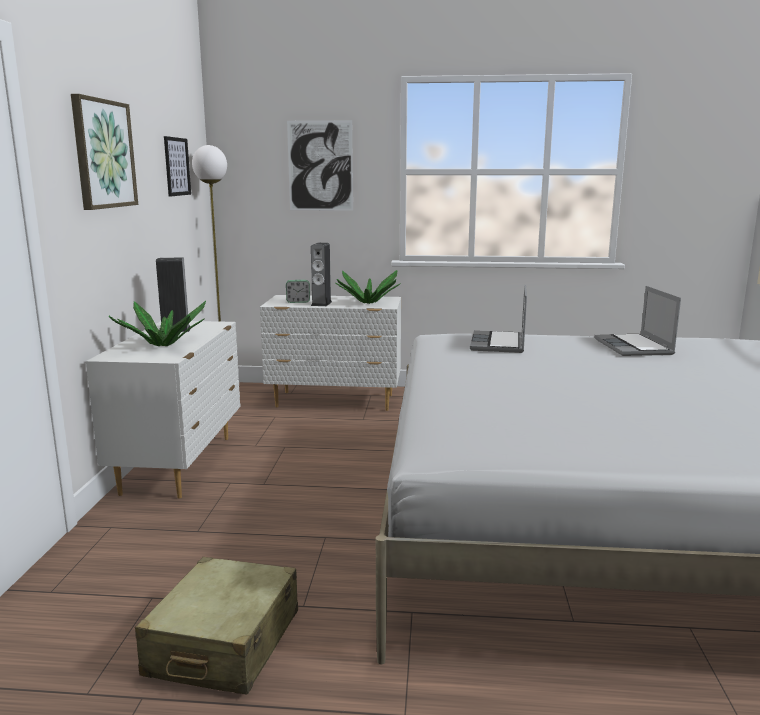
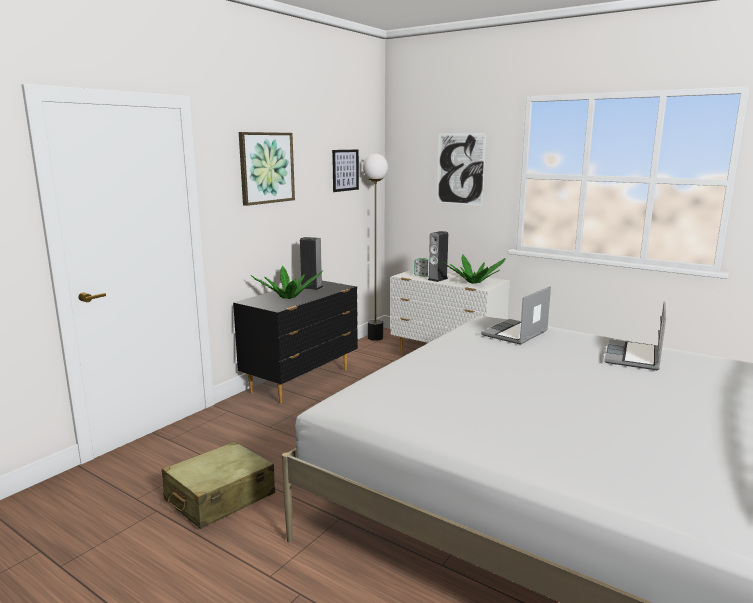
camera: 30 degrees right, 0 degrees up
white dresser [86,321,241,498] -> black dresser [233,281,358,403]

